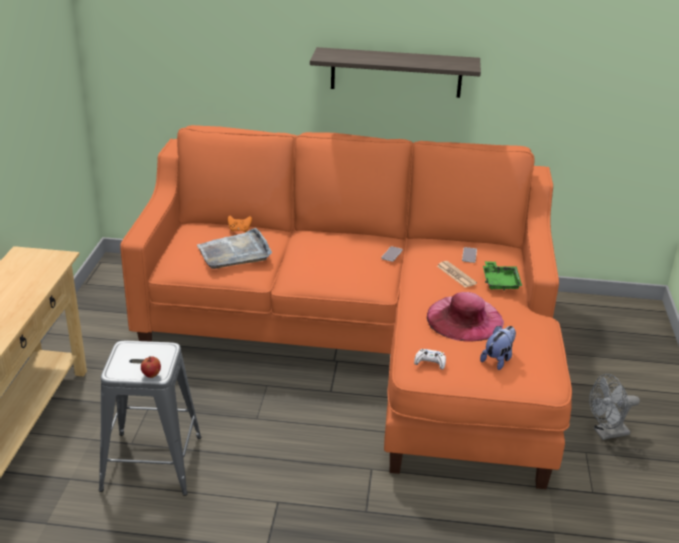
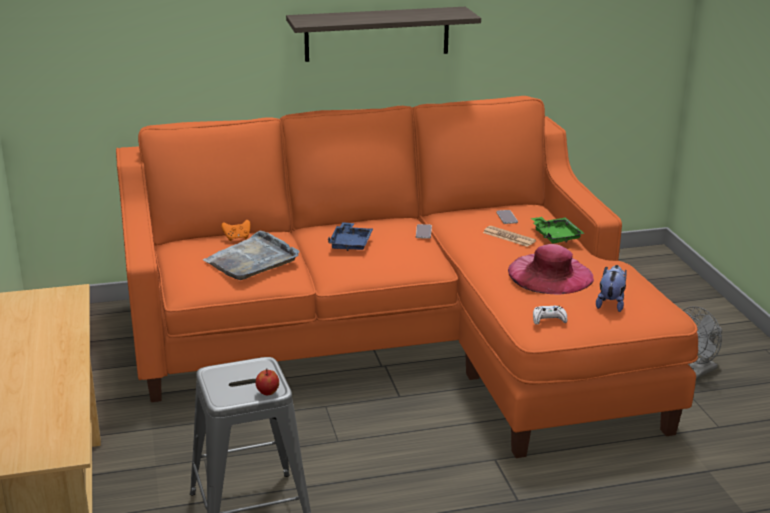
camera: 20 degrees left, 5 degrees down
none -> blue tray [328,222,373,251]

